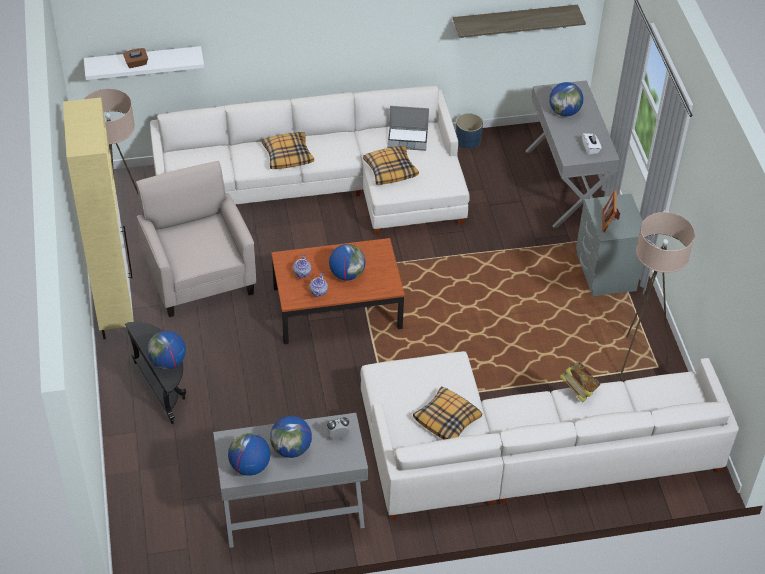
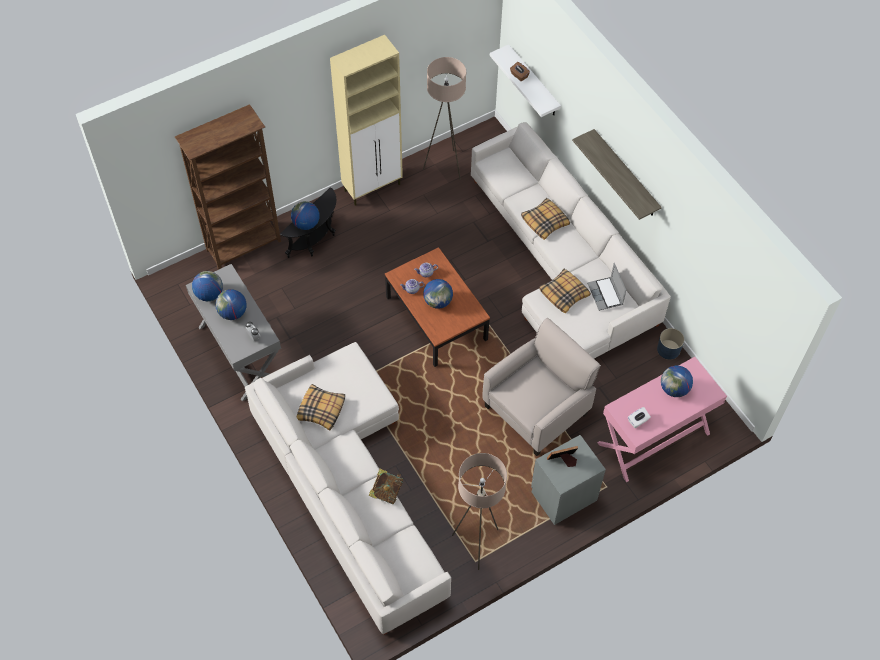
camera: 70 degrees right, 10 degrees up
beige armchair [136,161,256,317] -> beige armchair moved to [483,318,601,456]
shelf [453,5,586,38] -> shelf moved to [572,129,662,220]
grey console table [526,80,620,228] -> pink console table [597,357,727,482]
none -> brown bookcase [175,104,281,270]

